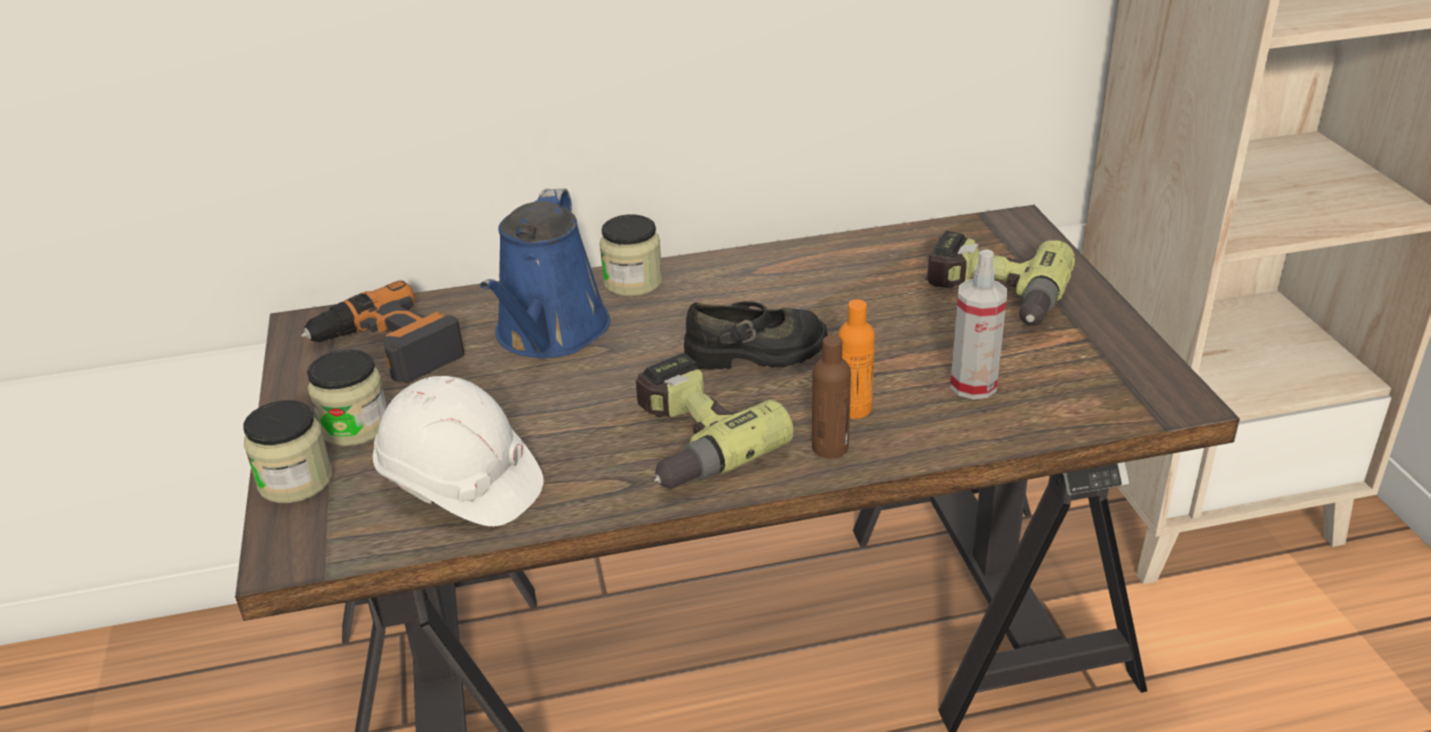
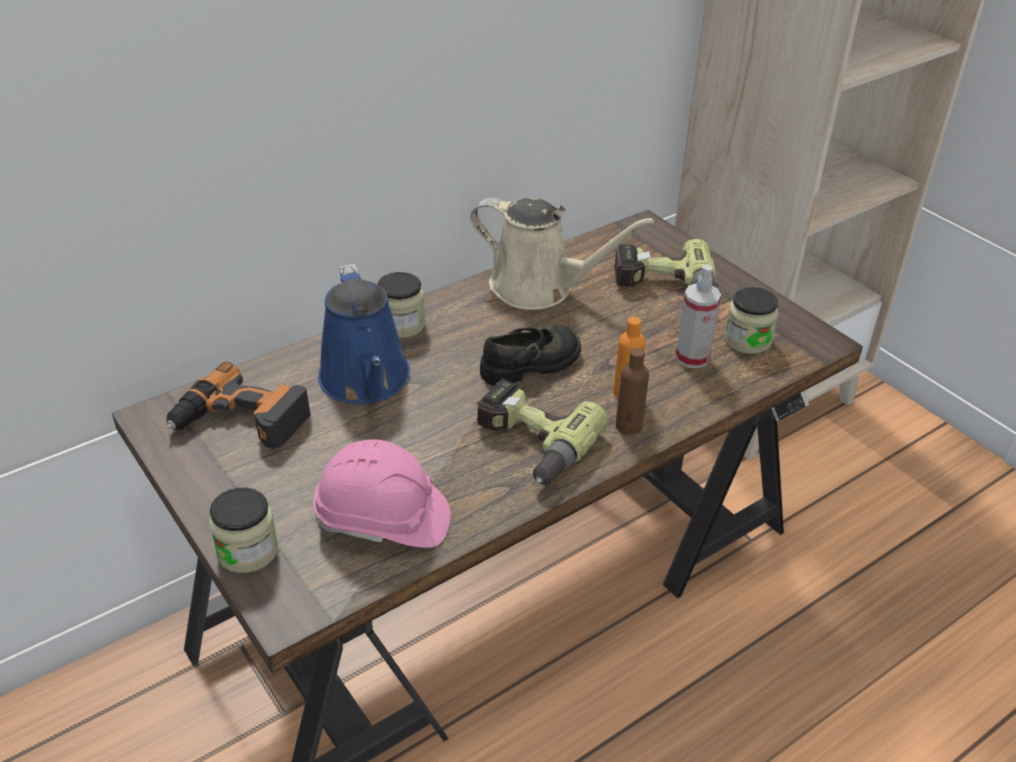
camera: 25 degrees left, 5 degrees up
jar [307,349,387,446] -> jar moved to [724,287,778,354]
white hard hat [373,376,544,527] -> pink hard hat [313,439,451,548]
none -> beige watering can [470,198,654,310]

